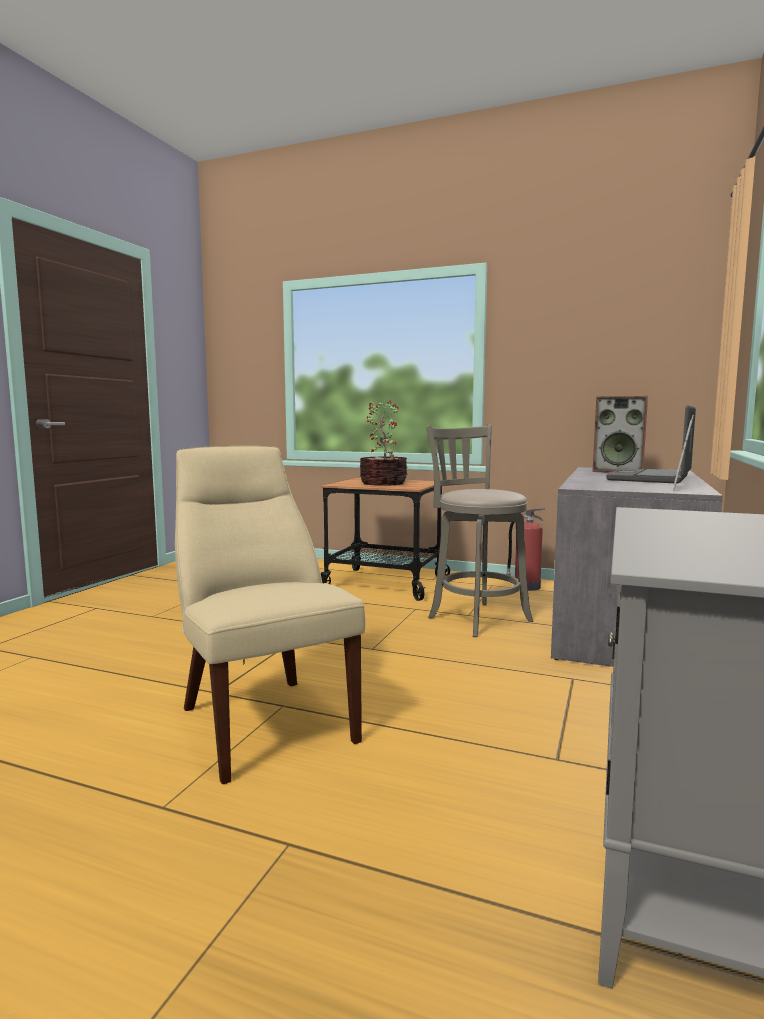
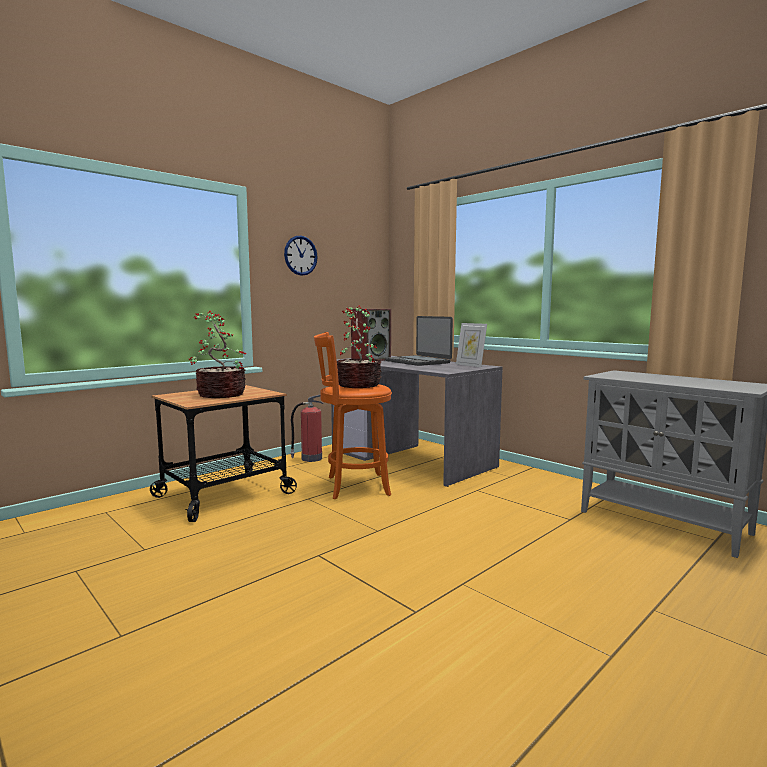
camera: 65 degrees left, 0 degrees up
beige chair [175,446,365,784] -> none
grey stool [426,425,533,637] -> orange stool [314,332,392,499]
none -> wall clock [284,236,318,276]
none -> potted plant [337,305,382,388]

